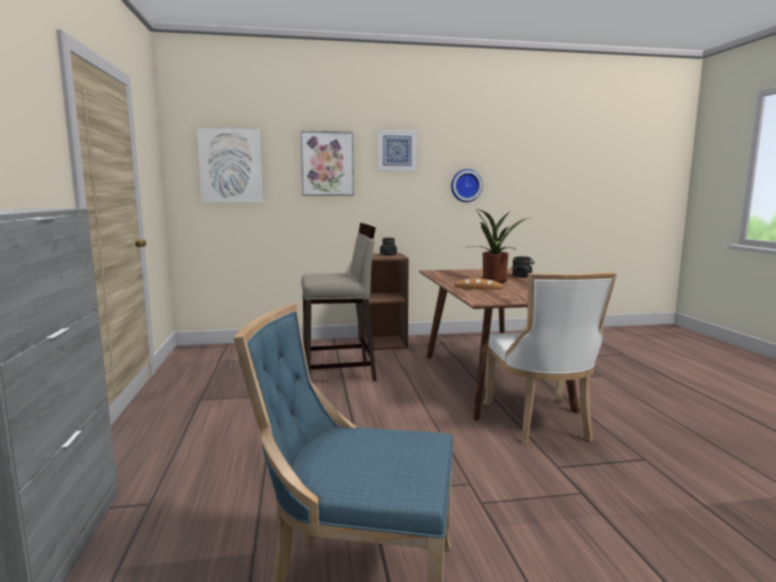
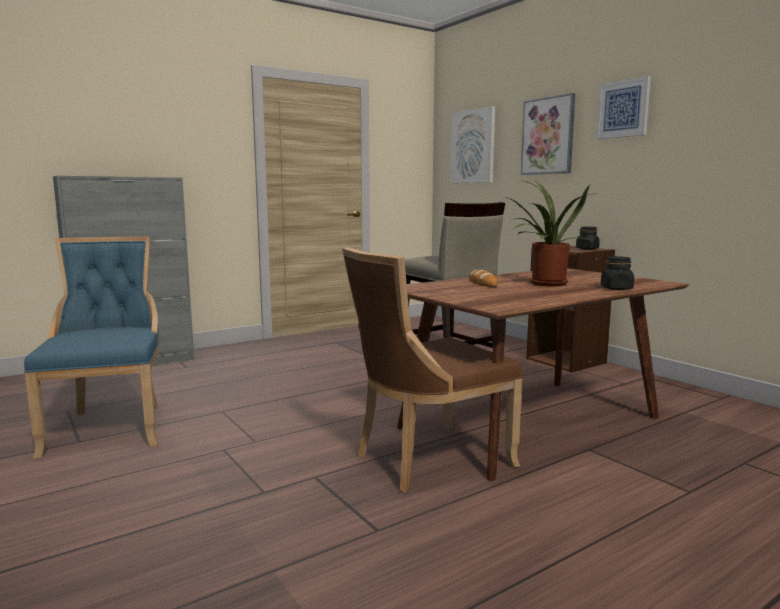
camera: 65 degrees right, 0 degrees up
wall clock [451,169,482,202] -> none
white chair [483,272,617,444] -> brown chair [342,247,522,493]

